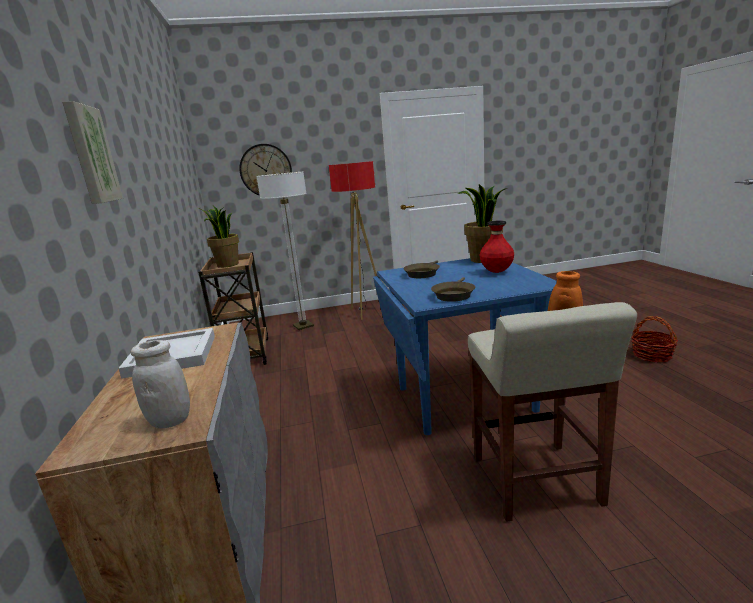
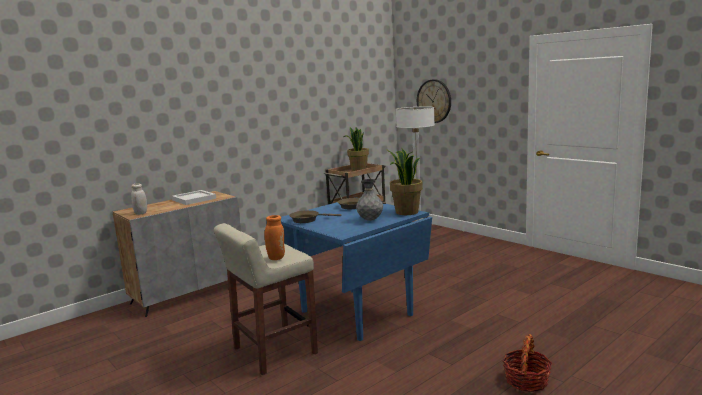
camera: 60 degrees right, 5 degrees down
picture [62,101,123,204] -> none
floor lamp [329,161,377,320] -> none
red vase [480,220,514,273] -> grey vase [356,179,383,221]

